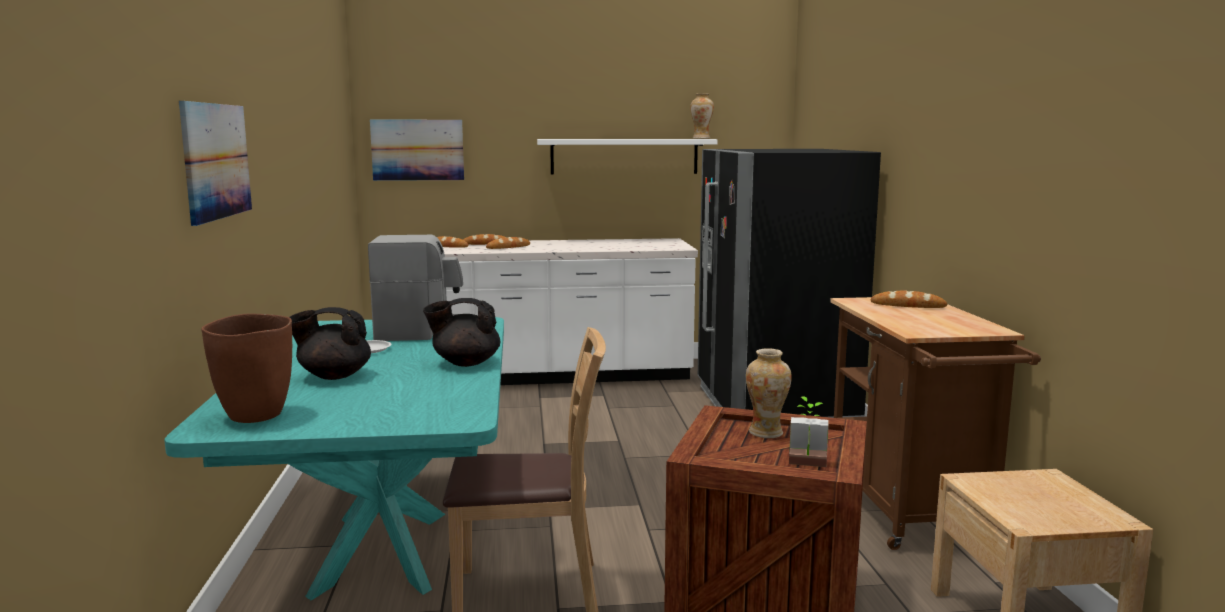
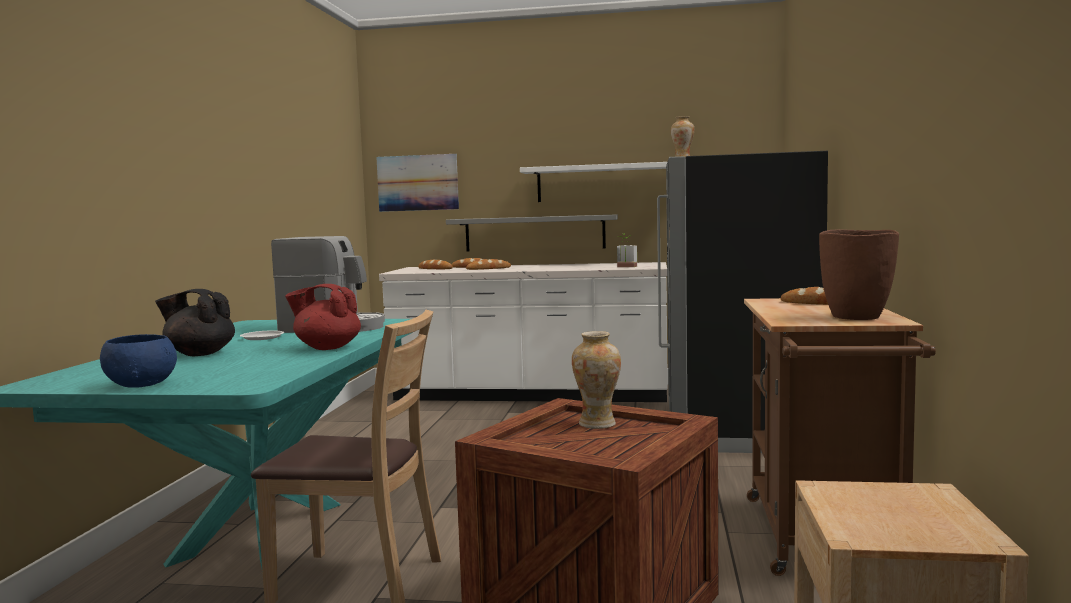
camera: 15 degrees right, 5 degrees down
picture [179,101,252,226] -> none
brown vase [201,314,292,423] -> brown vase moved to [819,229,899,320]
black teapot [423,298,500,367] -> red teapot [285,284,361,350]
potted plant [789,396,829,467] -> potted plant moved to [617,233,637,267]
none -> blue bowl [100,334,177,387]
none -> grey shelf [446,214,618,252]

